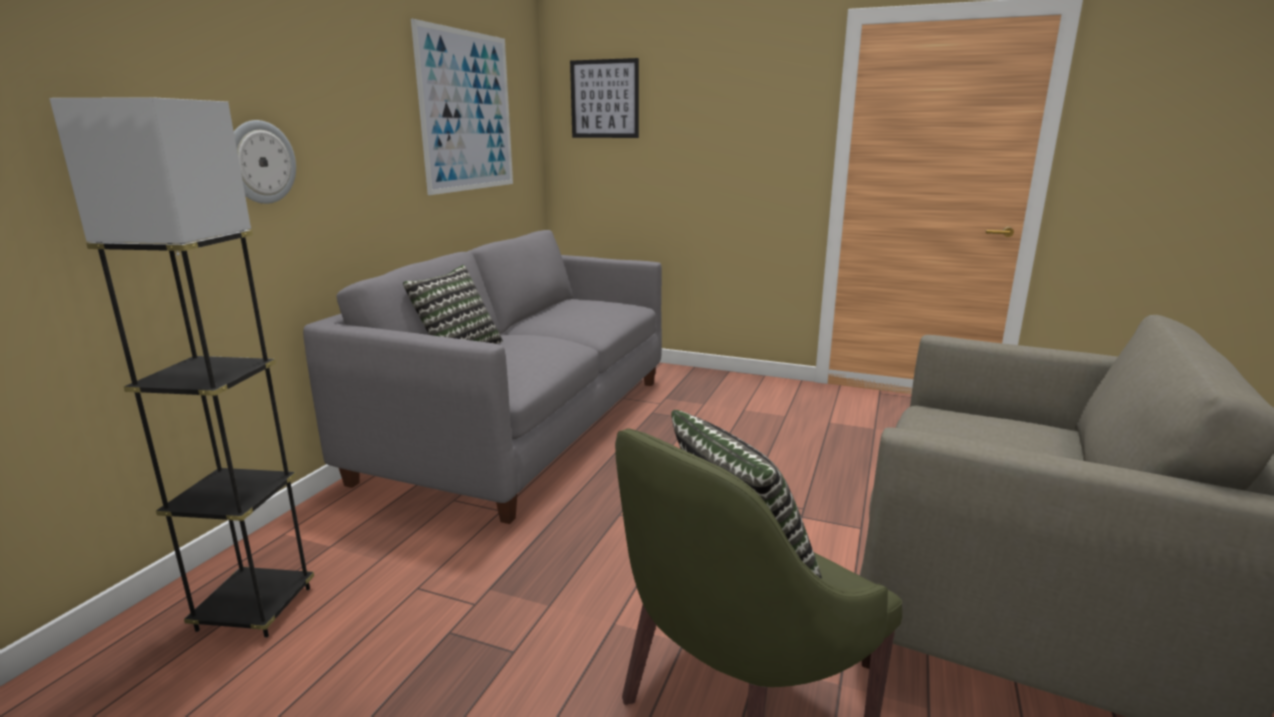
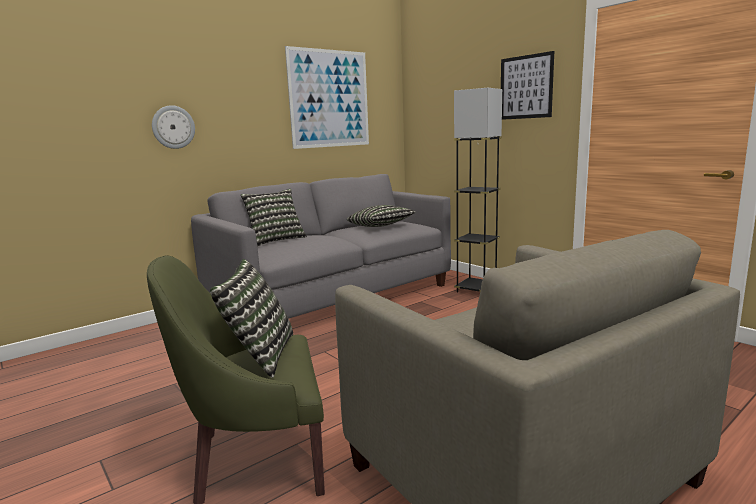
camera: 30 degrees right, 5 degrees down
grey floor lamp [49,97,314,638] -> grey floor lamp moved to [454,88,502,292]
picture [570,58,639,138] -> picture moved to [501,51,554,120]
none -> pillow [347,205,416,227]

